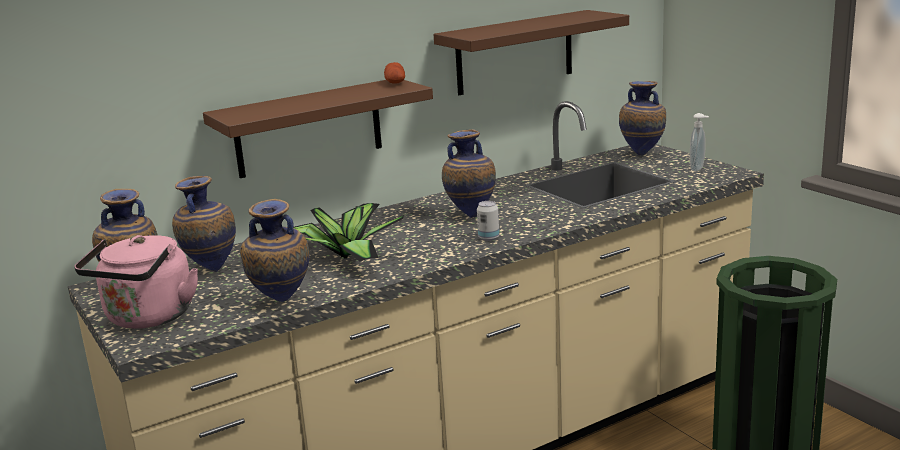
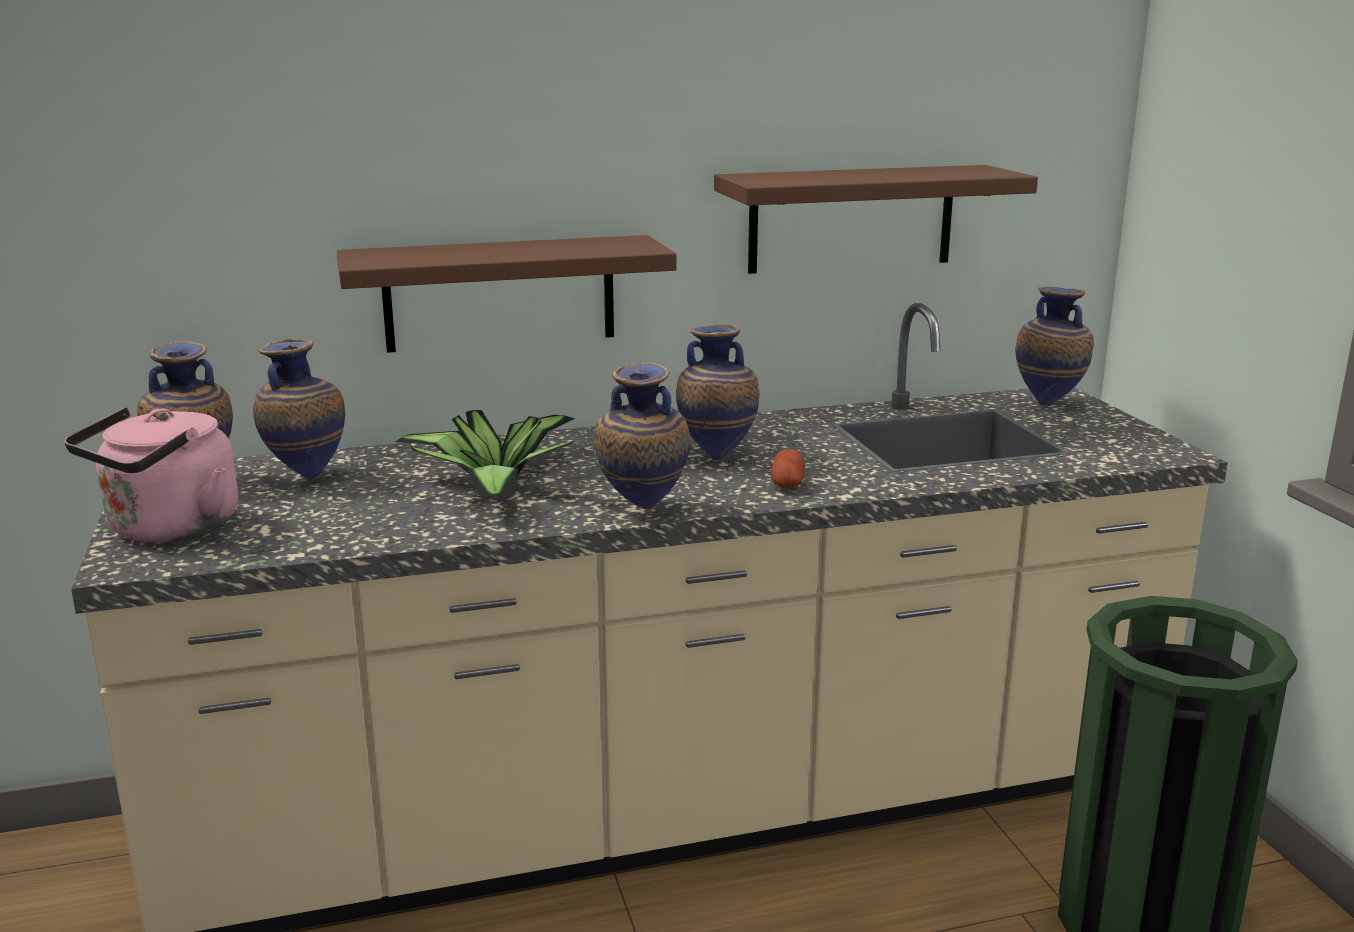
camera: 15 degrees right, 0 degrees up
vase [240,199,309,302] -> vase moved to [595,362,690,509]
potato [384,62,405,84] -> potato moved to [771,449,805,488]
can [477,201,499,241] -> none
soap dispenser [690,113,709,171] -> none

